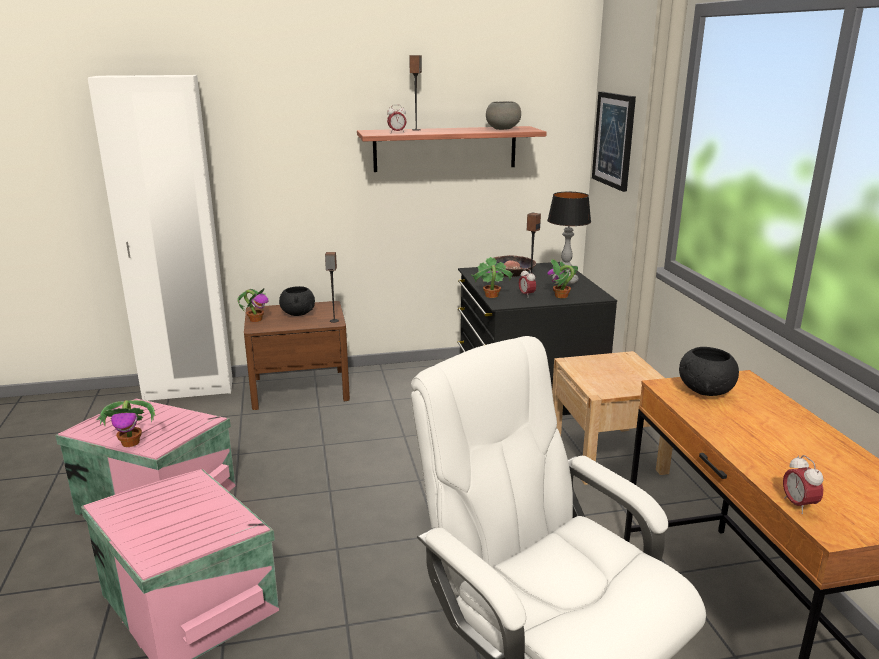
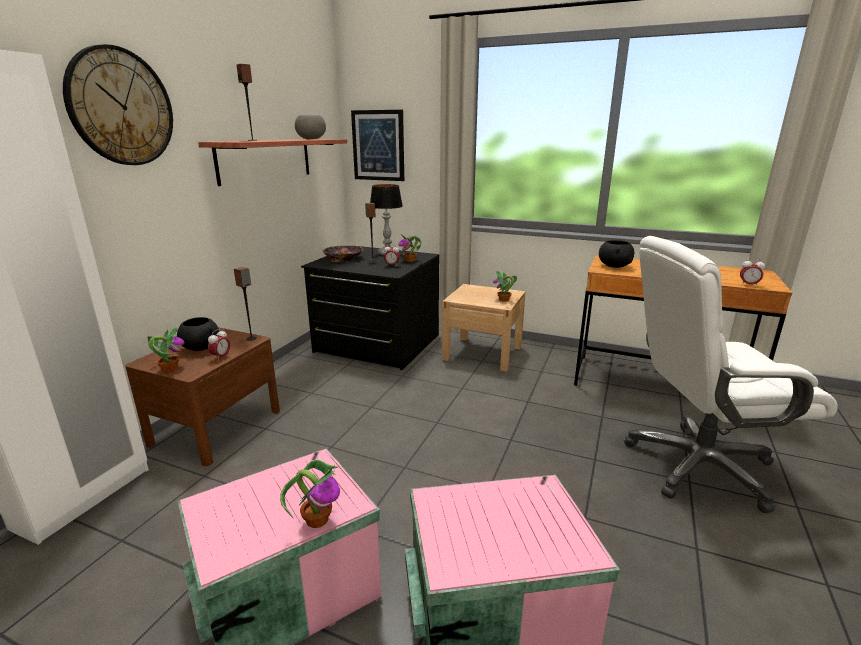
camera: 55 degrees left, 0 degrees up
alarm clock [387,105,407,133] -> alarm clock moved to [208,329,230,361]
potted plant [472,257,513,298] -> potted plant moved to [493,271,517,302]
none -> wall clock [63,44,173,165]

